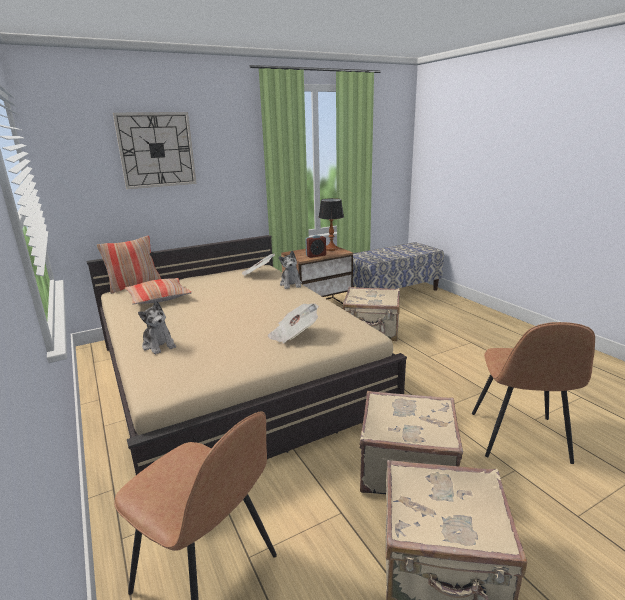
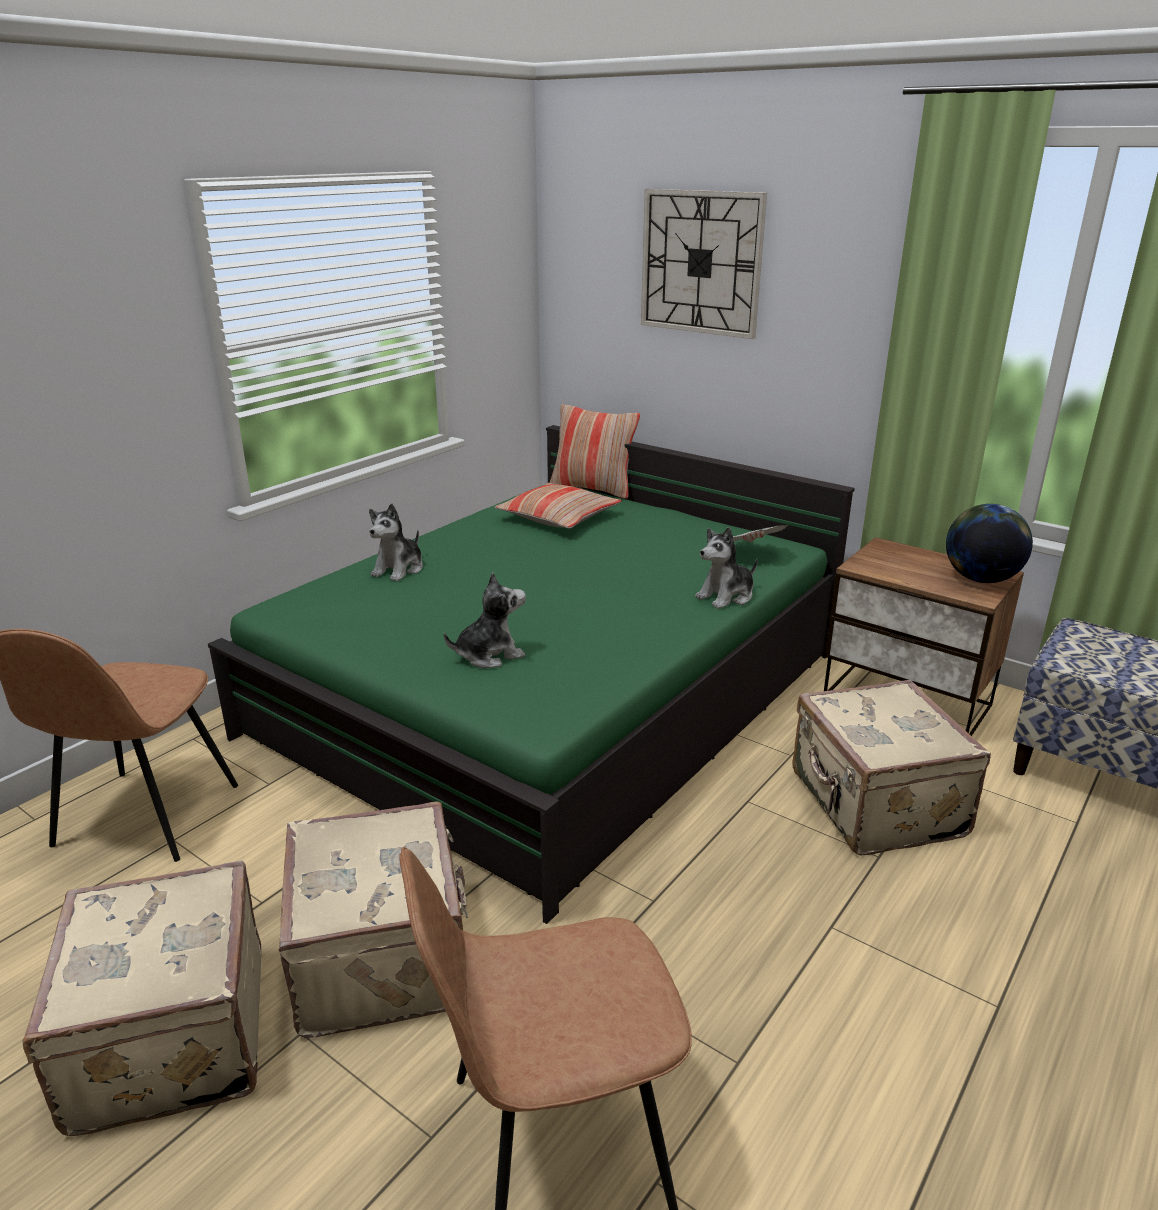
camera: 65 degrees right, 5 degrees up
beige bed [87,235,407,475] -> green bed [208,425,855,924]
newspaper [268,303,319,344] -> plush toy [444,572,526,668]
alarm clock [305,235,326,258] -> none
table lamp [319,198,344,251] -> globe [946,504,1033,583]

